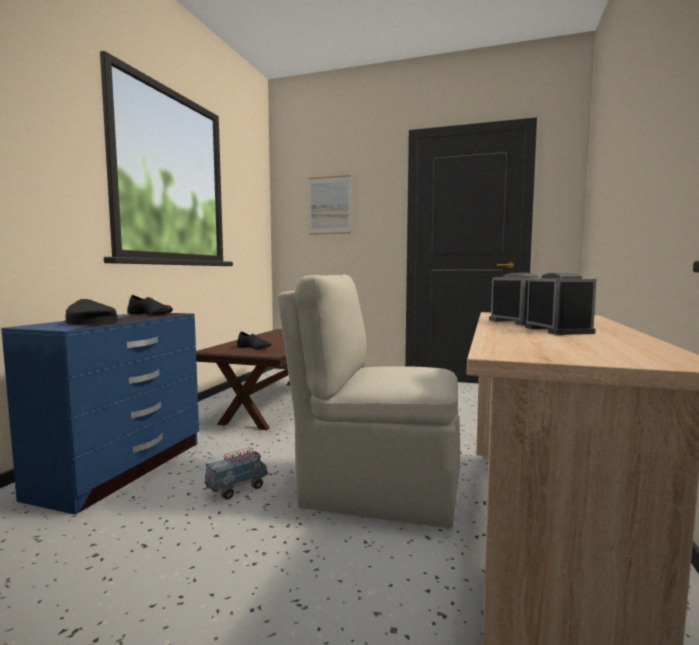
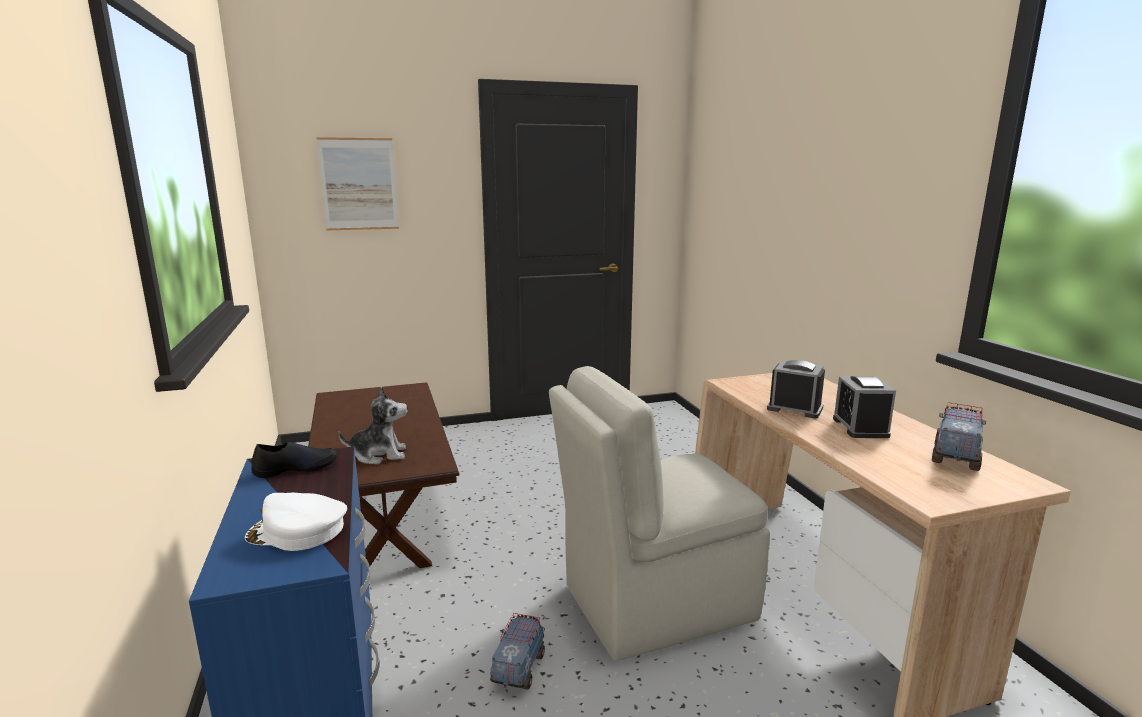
camera: 35 degrees left, 10 degrees up
black cap [64,299,118,325] -> white cap [245,493,347,551]
black shoe [237,331,271,349] -> plush toy [338,387,408,464]
alarm clock [525,273,597,335] -> alarm clock turned 135 degrees counterclockwise [833,376,896,438]
none -> toy truck [932,402,986,471]

